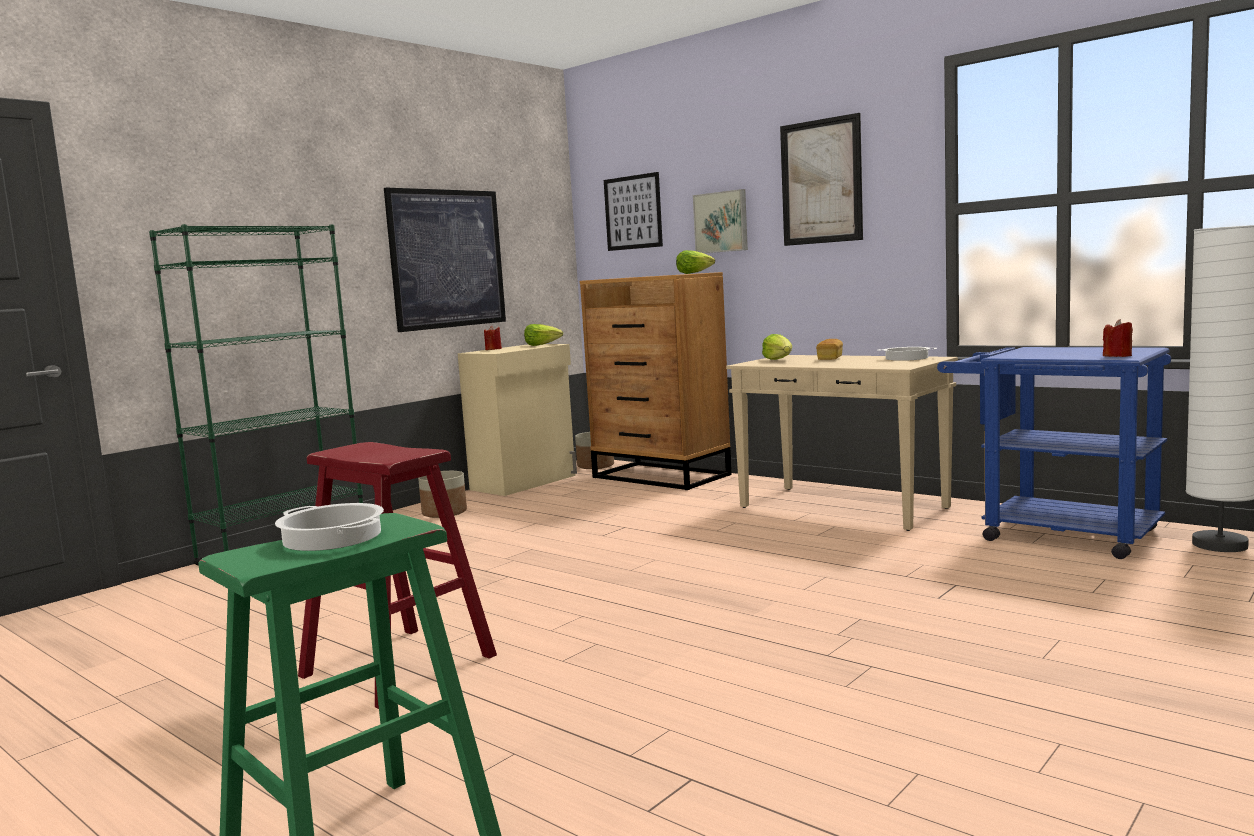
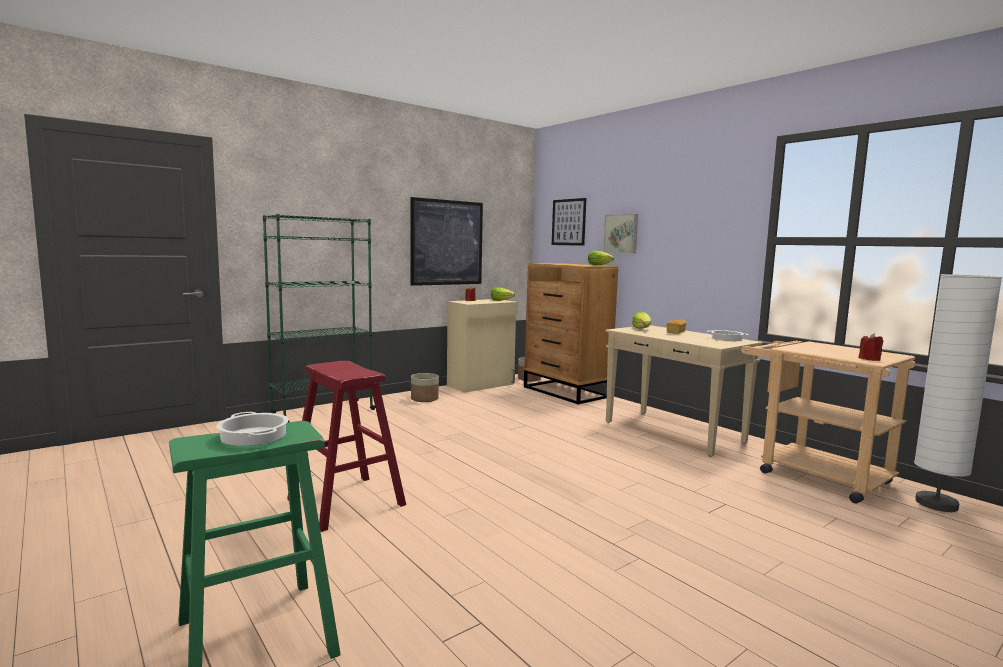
camera: 10 degrees right, 0 degrees up
picture [780,113,863,246] -> none
blue cart [937,347,1171,559] -> beige cart [741,341,915,504]

